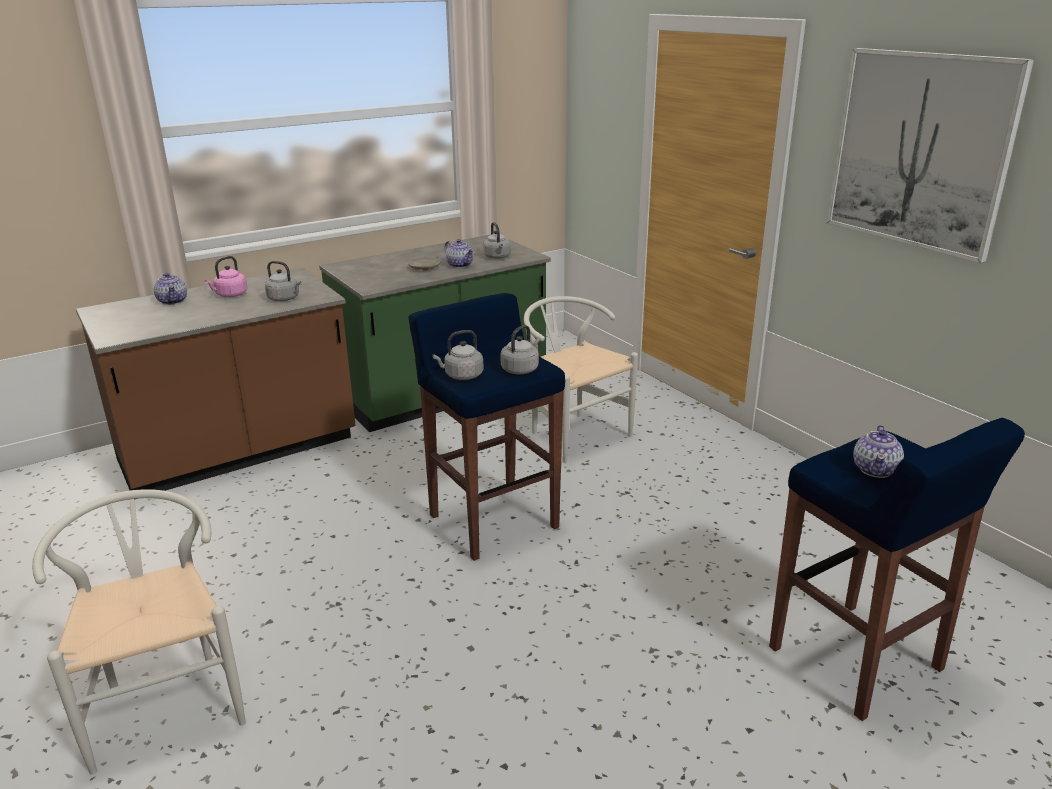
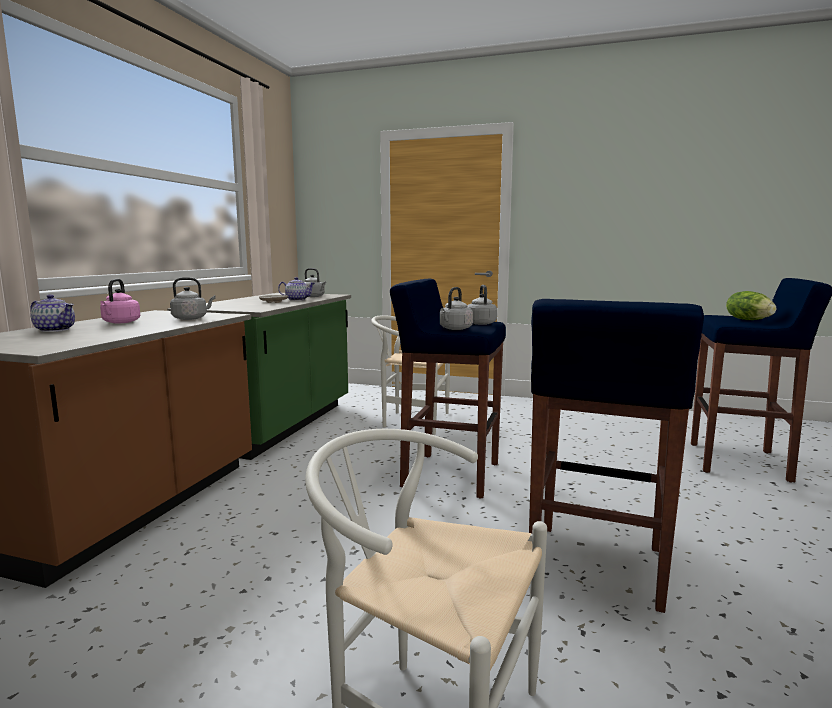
camera: 40 degrees left, 15 degrees down
picture [827,48,1034,263] -> none
teapot [853,425,904,478] -> lettuce [726,291,776,320]
none -> blue stool [529,299,704,613]

